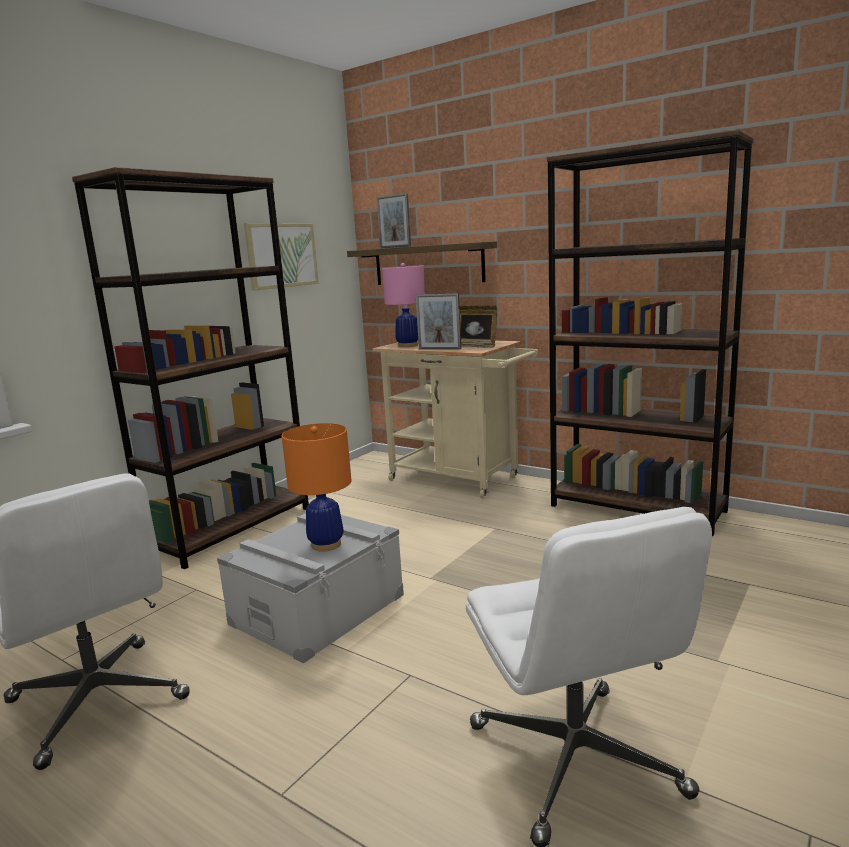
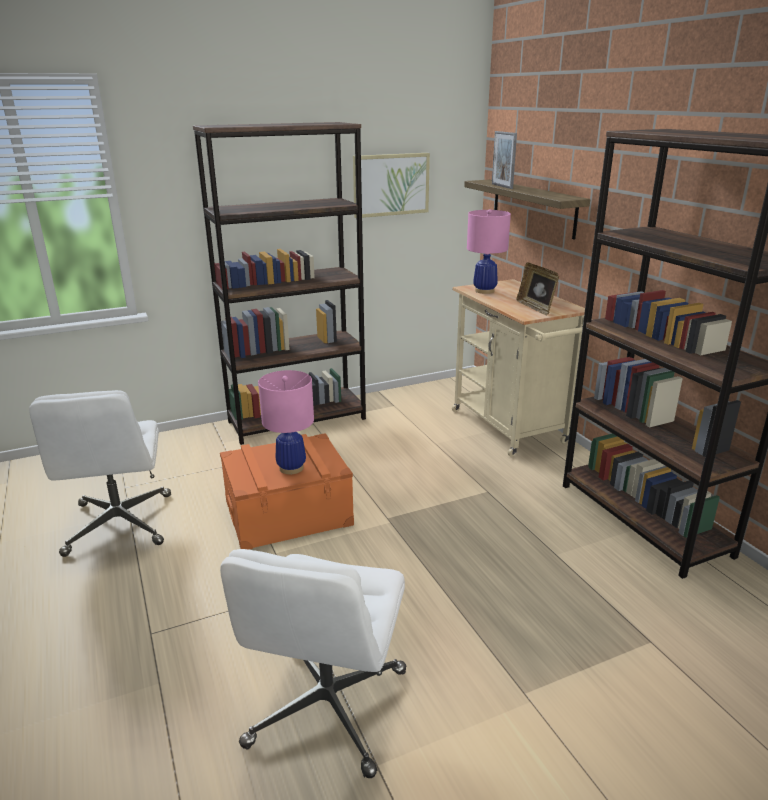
camera: 30 degrees right, 10 degrees up
grey storage box [217,514,404,663] -> orange storage box [220,433,354,550]
orange table lamp [282,423,351,551] -> pink table lamp [258,370,314,474]
picture frame [416,293,461,350] -> none

